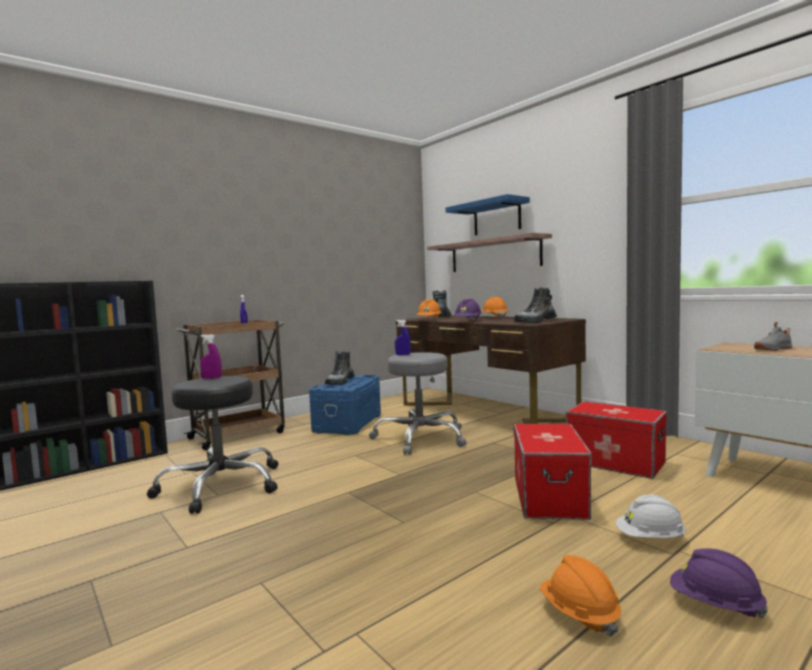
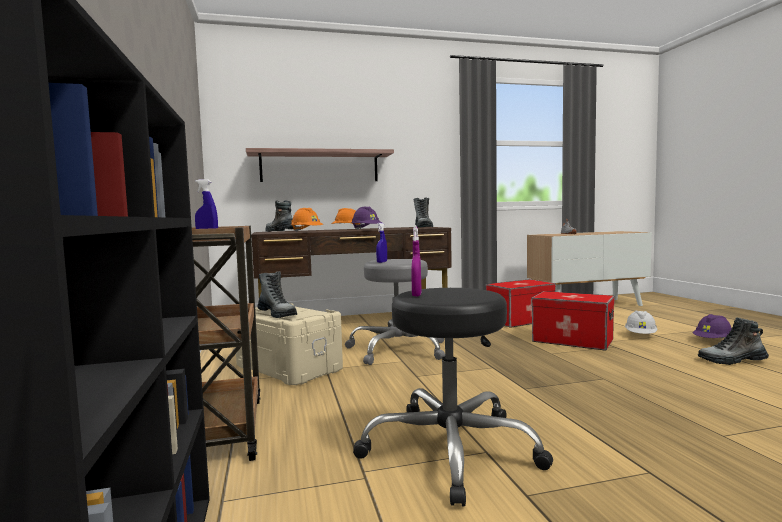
camera: 65 degrees left, 0 degrees up
blue storage box [309,375,381,435] -> beige storage box [236,303,343,385]
blue shelf [445,194,530,235] -> none
orange hard hat [540,555,621,637] -> boot [698,317,769,365]

